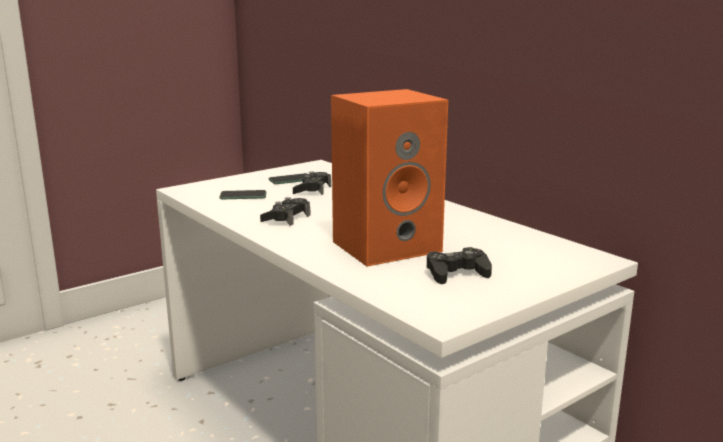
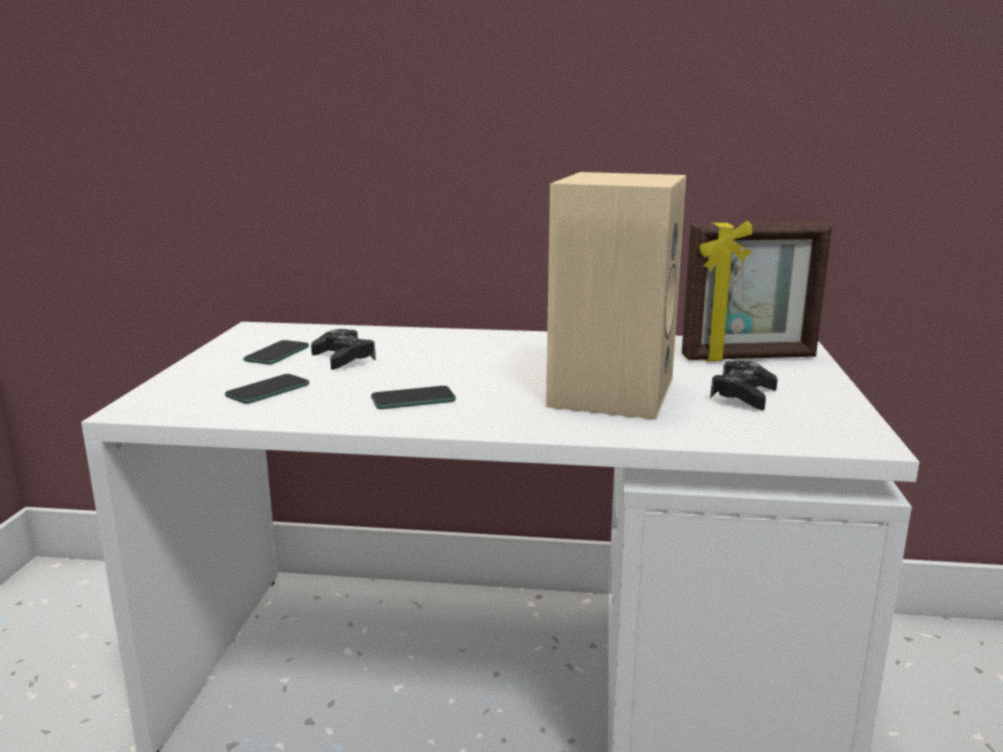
camera: 45 degrees left, 0 degrees up
black game controller [260,197,310,226] -> phone [371,386,456,409]
orange speaker [331,89,448,267] -> beige speaker [546,172,686,420]
none -> picture frame [682,220,832,362]

